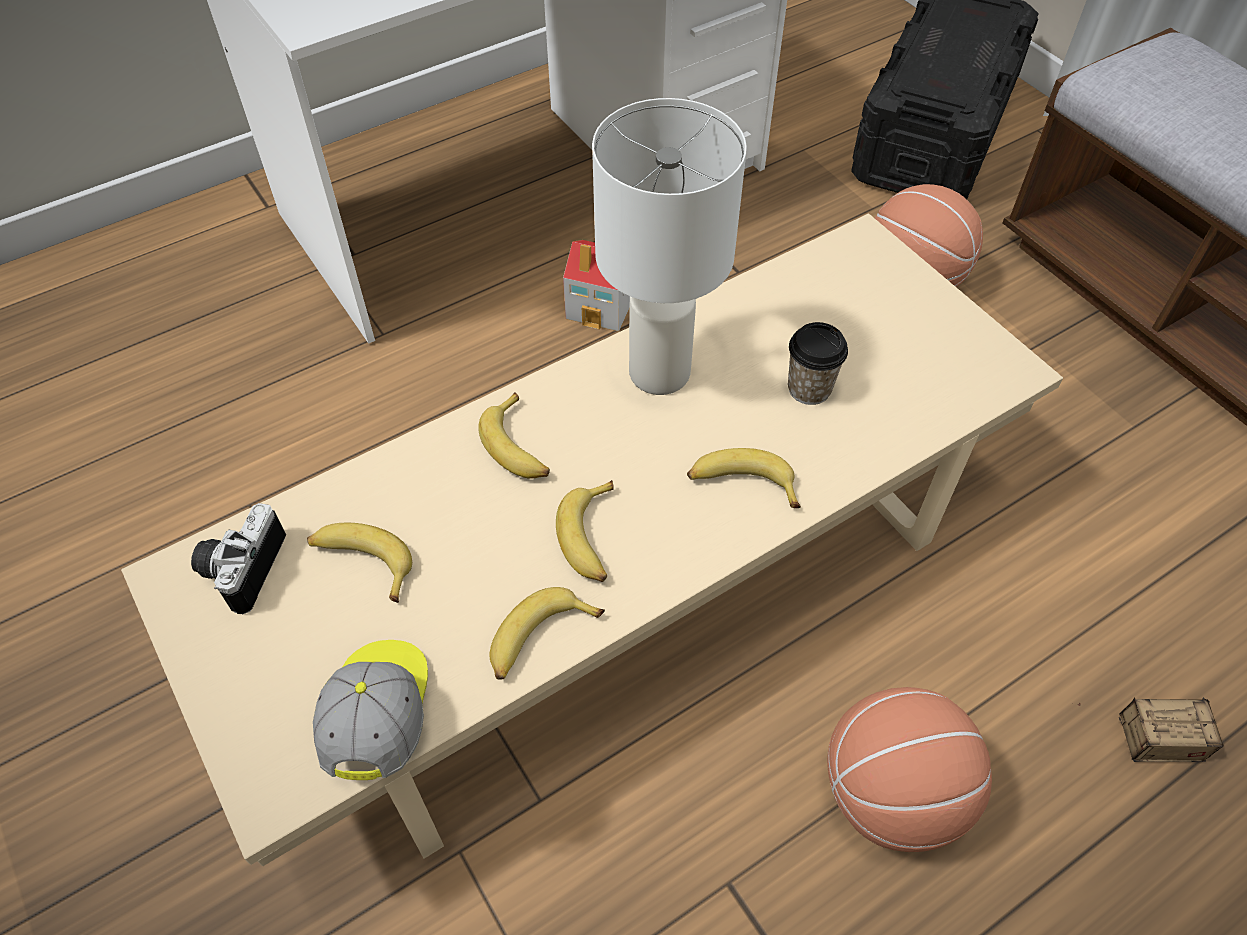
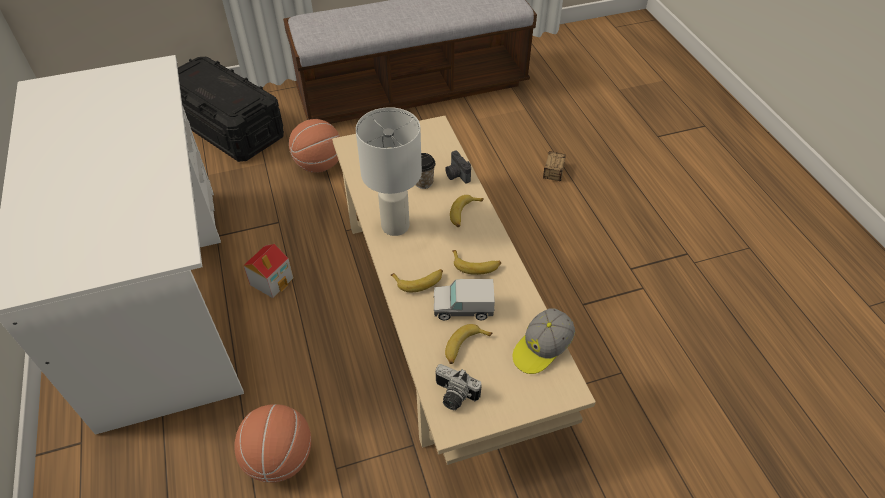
camera: 75 degrees left, 5 degrees down
cap [313,640,428,780] -> cap turned 60 degrees counterclockwise [513,308,575,374]
banana [489,587,605,680] -> none
basketball [827,687,992,852] -> basketball moved to [235,404,311,483]
none -> toy truck [434,279,495,320]
none -> camera [445,150,471,183]

